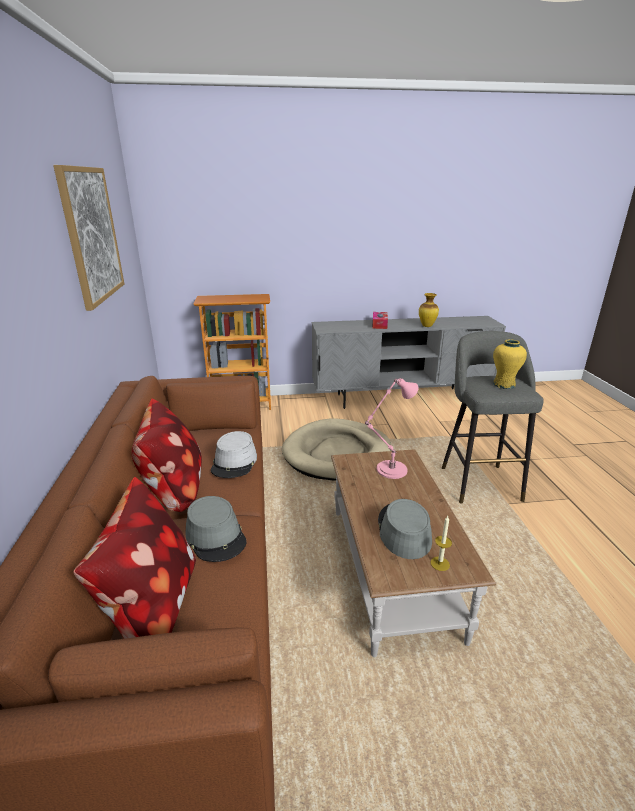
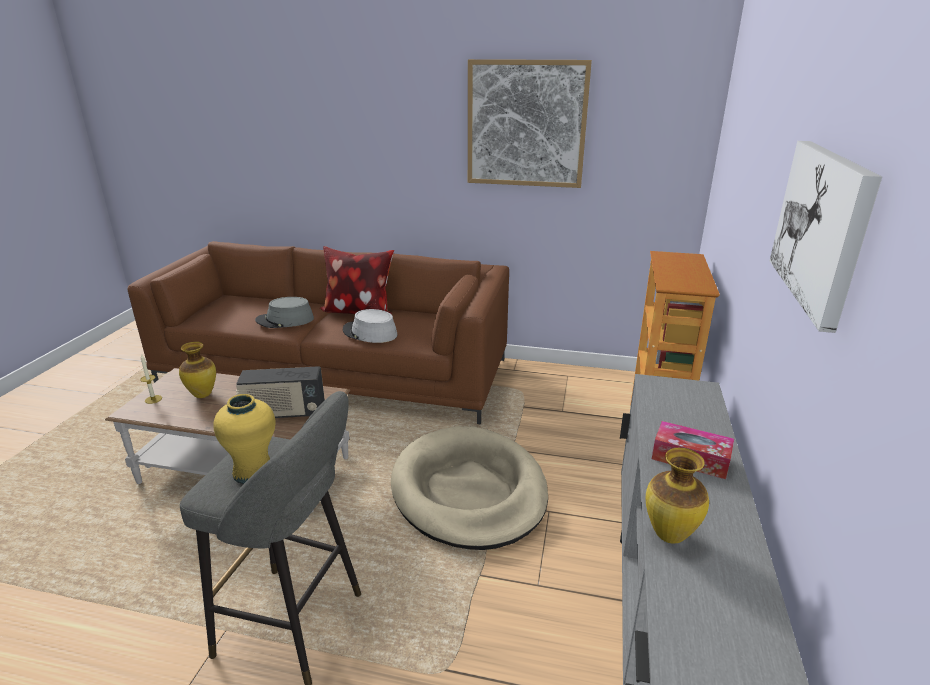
camera: 110 degrees right, 0 degrees up
pillow [73,477,196,639] -> none
pink table lamp [365,378,419,479] -> radio [236,366,325,418]
grey hat [378,499,432,559] -> vase [179,342,216,398]
none -> picture [770,141,882,333]

